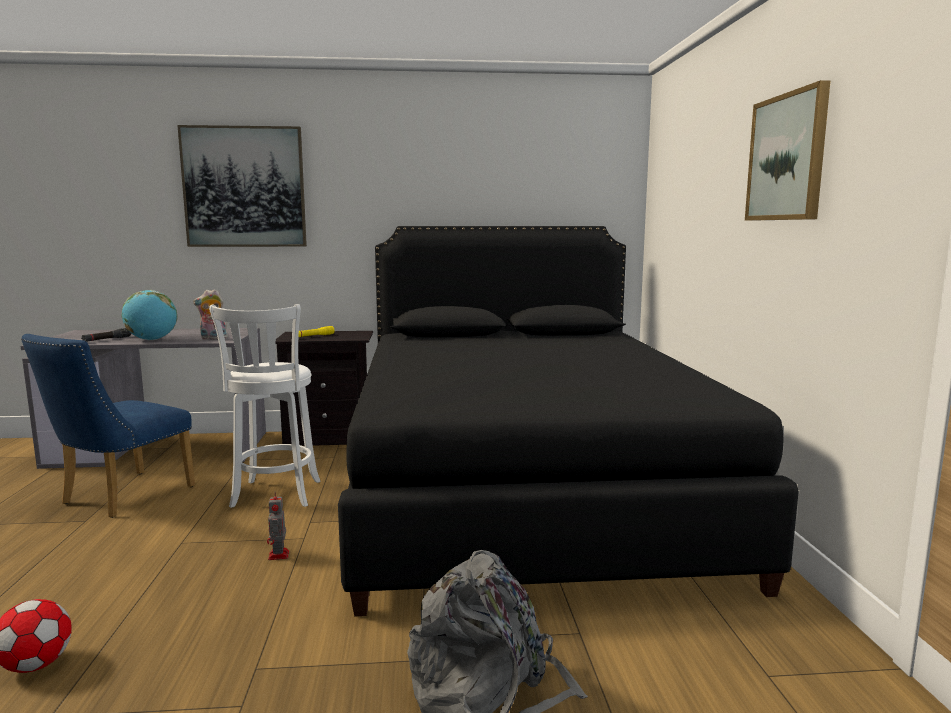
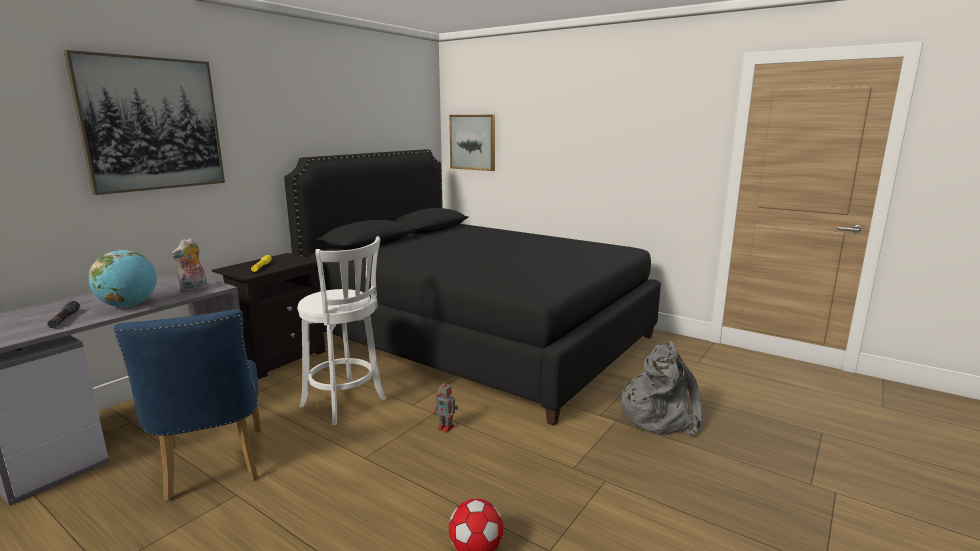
camera: 50 degrees left, 5 degrees up
picture [745,80,830,221] -> picture moved to [449,115,495,171]

